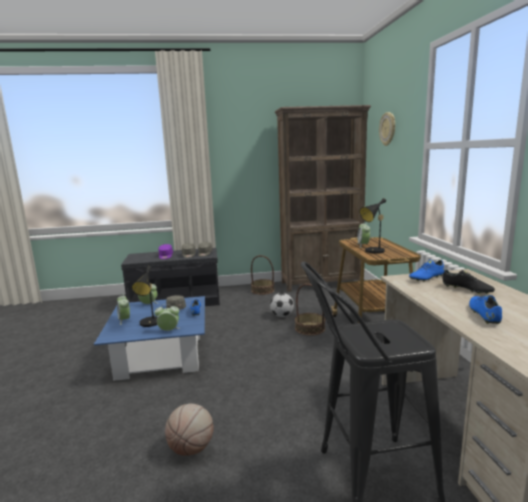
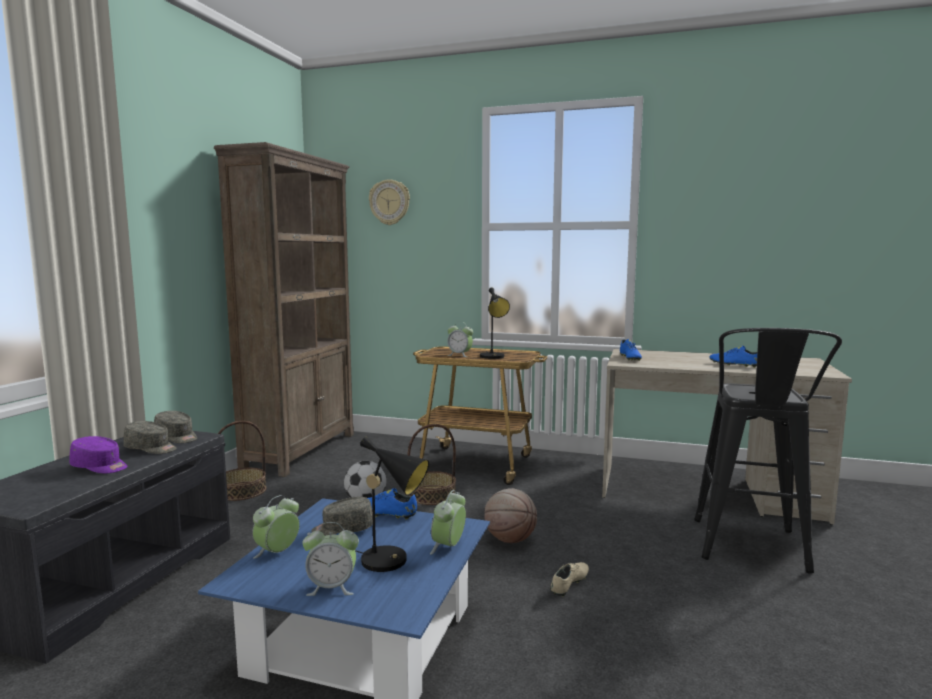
camera: 65 degrees left, 5 degrees down
basketball [165,403,214,456] -> basketball moved to [484,488,537,543]
black shoe [443,270,495,294] -> none
none -> beige shoe [551,562,589,597]

